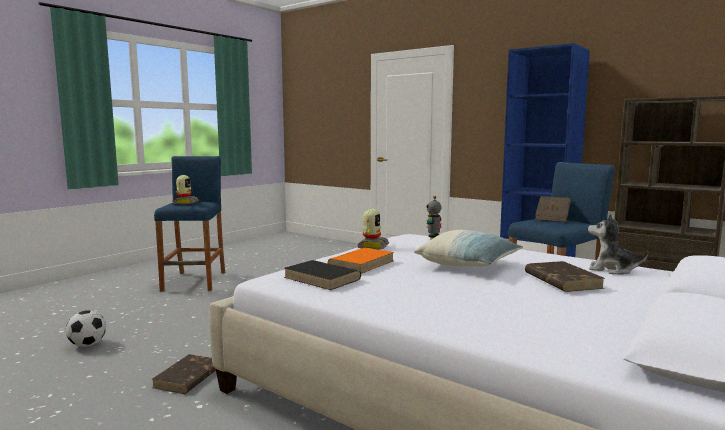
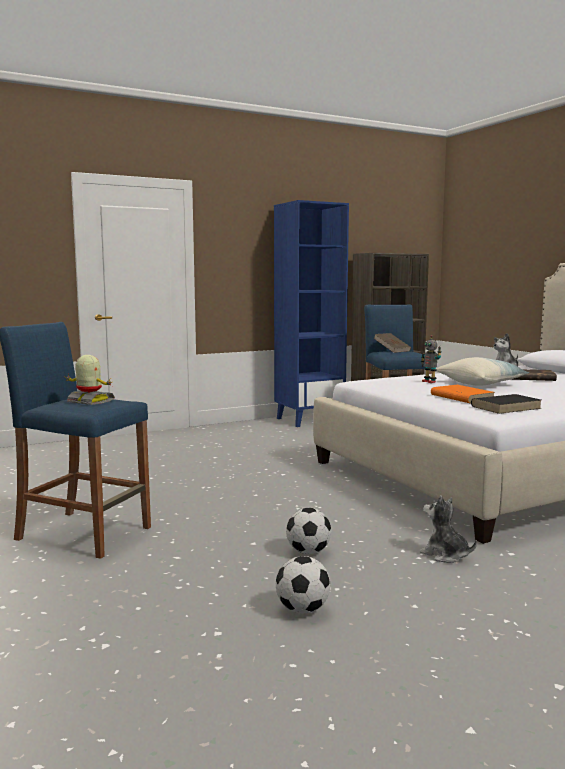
camera: 65 degrees left, 0 degrees up
brown book [151,354,216,394] -> plush toy [420,495,477,563]
toy robot [358,209,389,250] -> none
none -> football [286,508,331,554]

